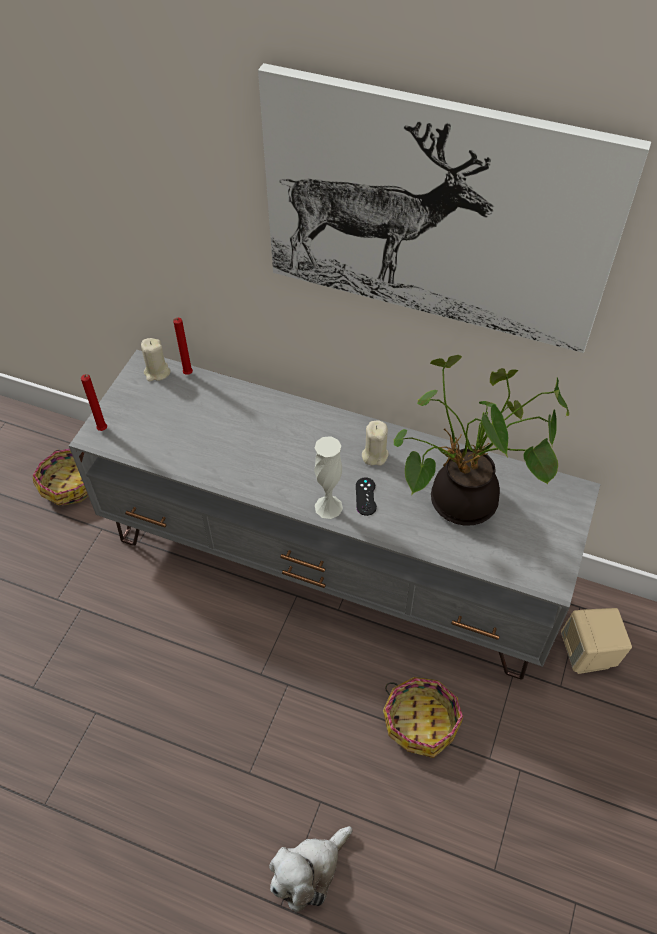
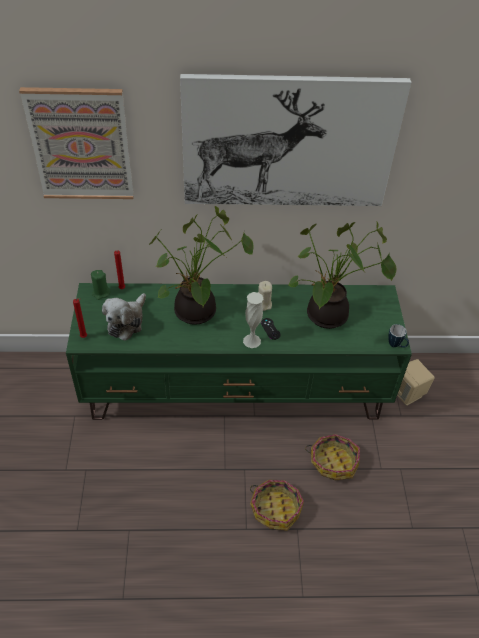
camera: 25 degrees left, 5 degrees down
basket [33,449,88,505] -> basket moved to [250,480,304,531]
grey tv stand [69,350,600,680] -> green tv stand [66,283,412,420]
beige candle [141,338,171,381] -> green candle [91,270,111,300]
plush toy [269,826,353,912] -> plush toy moved to [102,293,146,341]
none -> picture [19,87,134,199]
none -> potted plant [149,206,254,325]
none -> mug [388,324,409,348]

